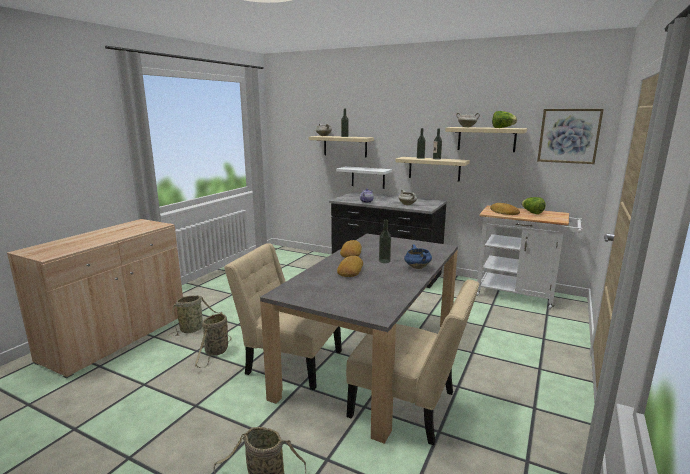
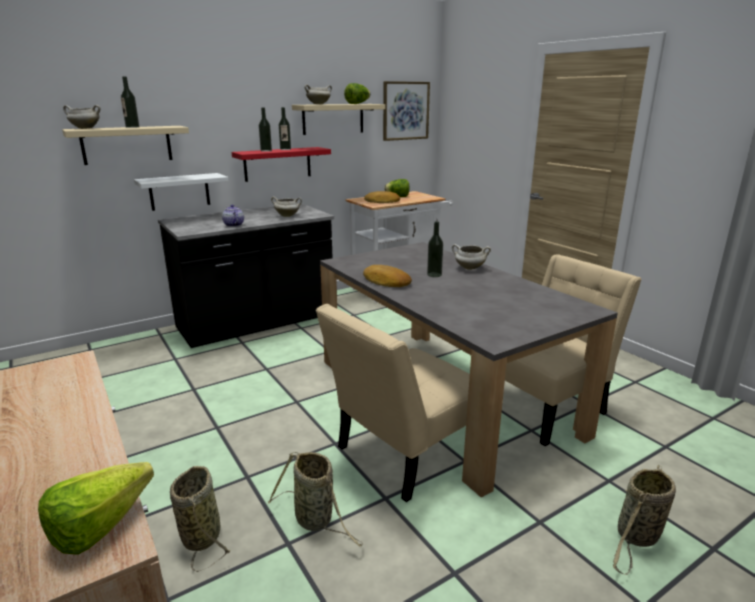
camera: 60 degrees left, 5 degrees up
bread [337,256,363,277] -> none
beige shelf [395,157,470,182] -> red shelf [232,147,331,182]
blue cooking pot [404,244,432,269] -> white cooking pot [452,244,491,270]
none -> lettuce [38,462,154,555]

